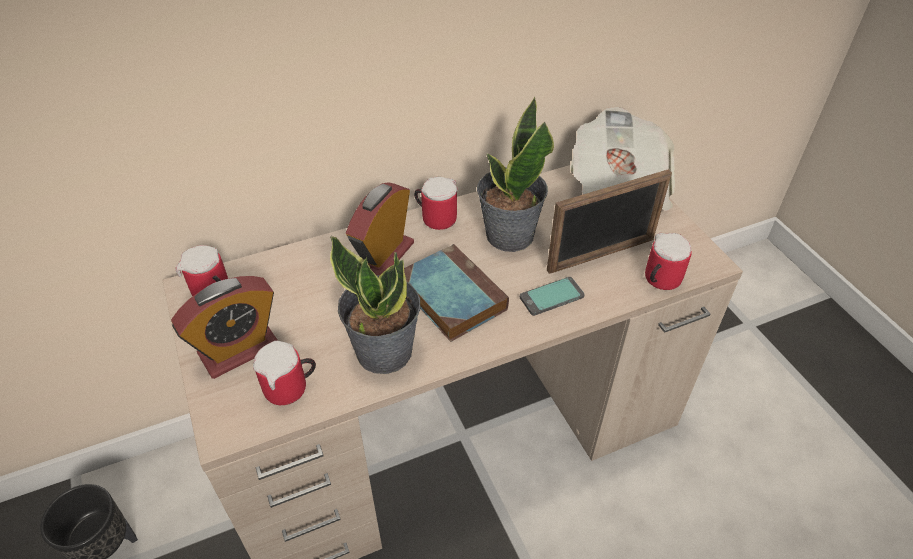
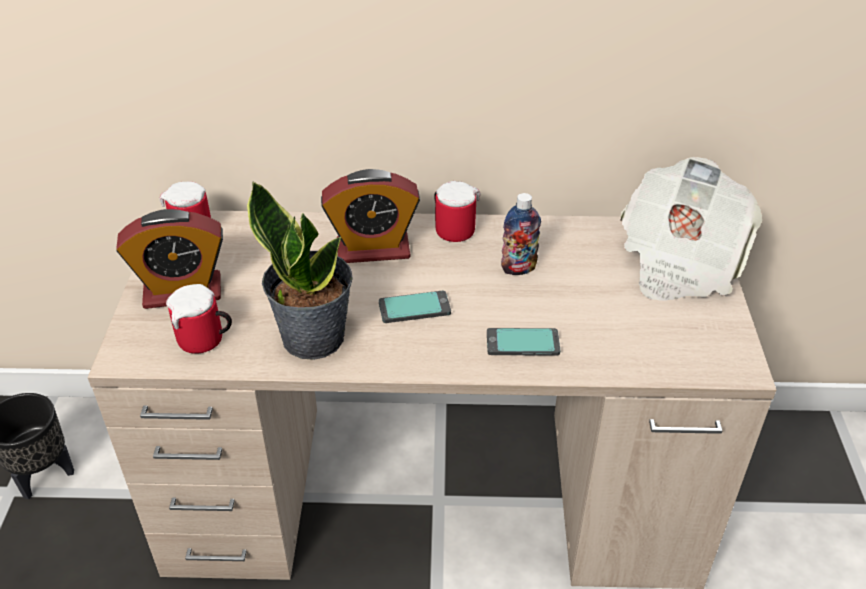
camera: 25 degrees right, 5 degrees down
alarm clock [346,182,414,275] -> alarm clock turned 150 degrees counterclockwise [321,169,420,263]
book [404,244,509,342] -> phone [379,291,451,323]
potted plant [477,96,554,252] -> bottle [501,193,541,275]
picture frame [547,169,672,274] -> none
mug [645,233,692,290] -> none

